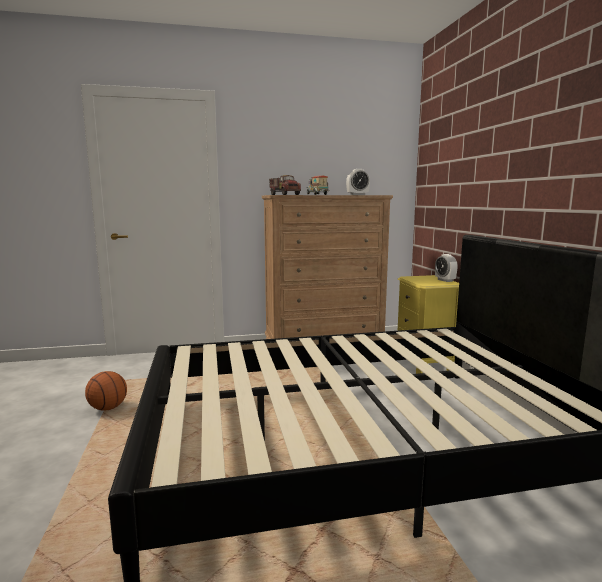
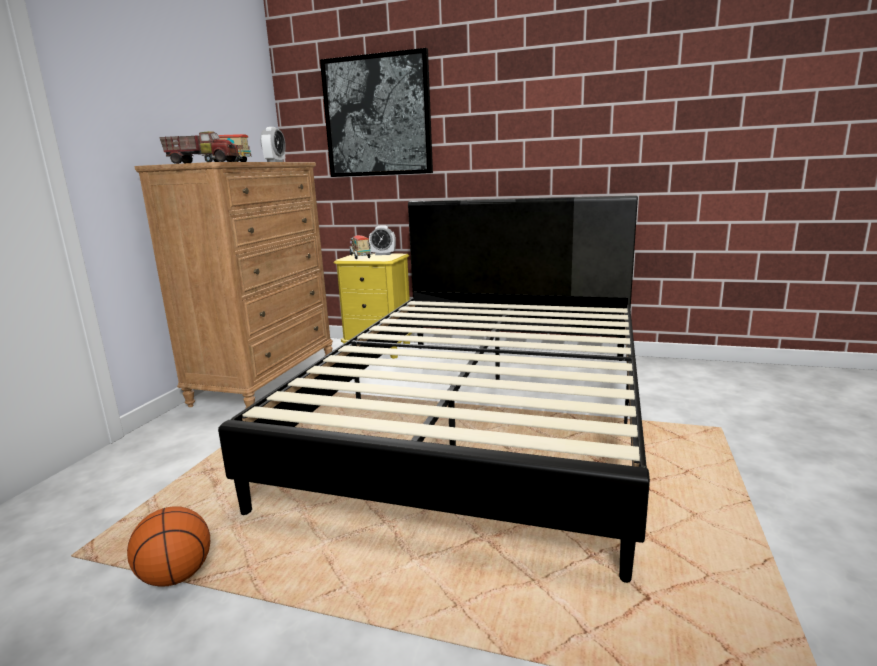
camera: 60 degrees left, 5 degrees up
none -> picture [320,48,433,177]
none -> toy truck [349,235,372,259]

